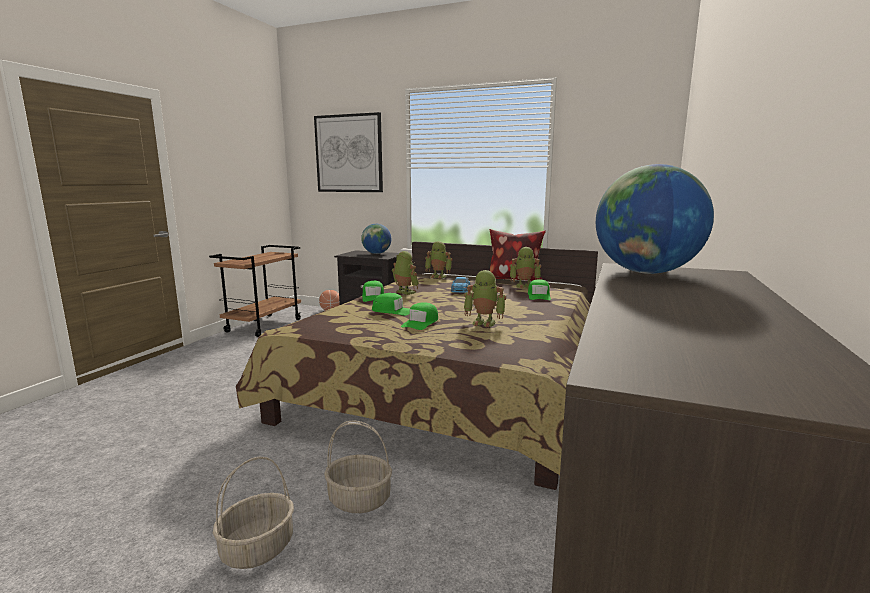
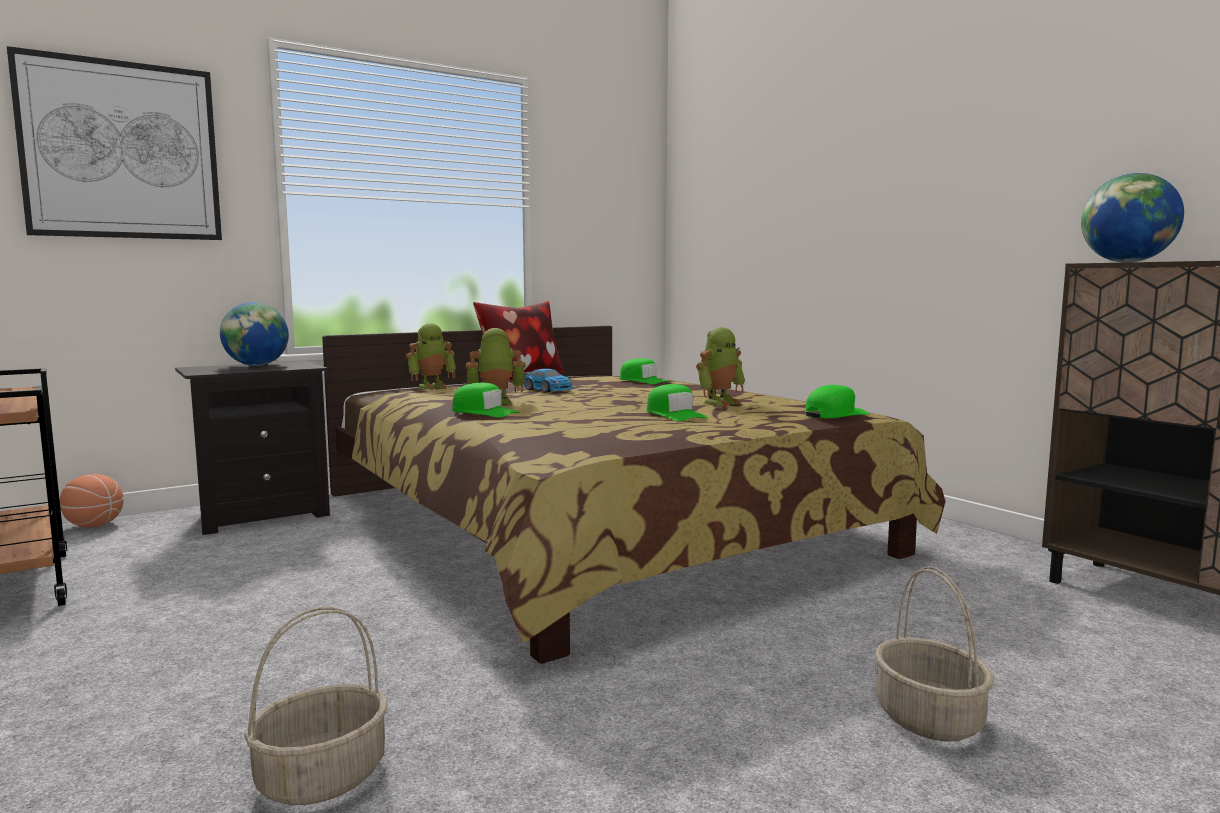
camera: 55 degrees left, 5 degrees down
basket [324,420,392,513] -> basket moved to [244,607,388,805]
green cap [372,293,410,316] -> green cap moved to [805,385,870,418]
toy robot [510,247,541,289] -> none

